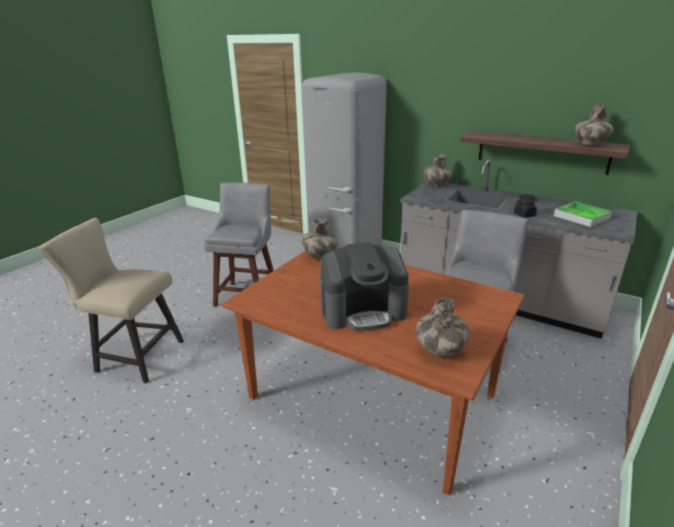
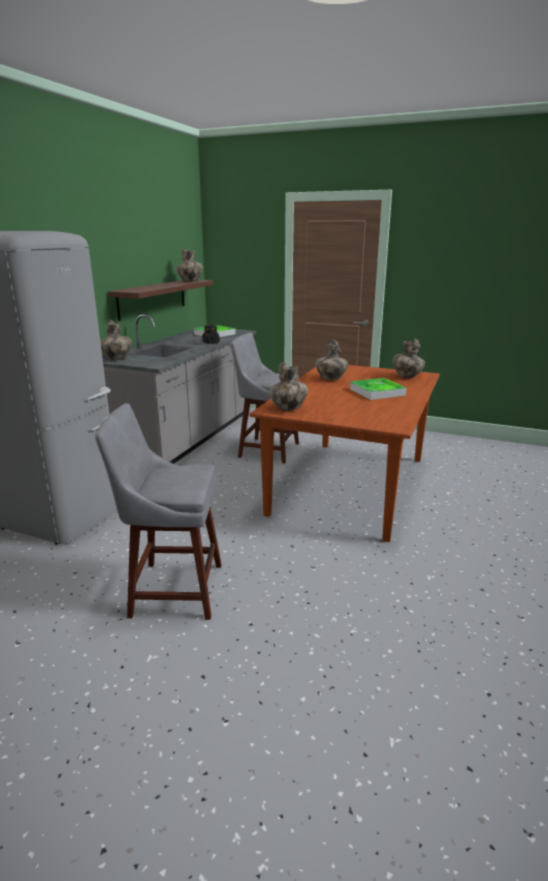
camera: 100 degrees left, 5 degrees down
beige chair [39,218,184,383] -> none
coffee machine [320,242,409,331] -> tray [350,378,407,400]
none -> vase [315,339,348,380]

